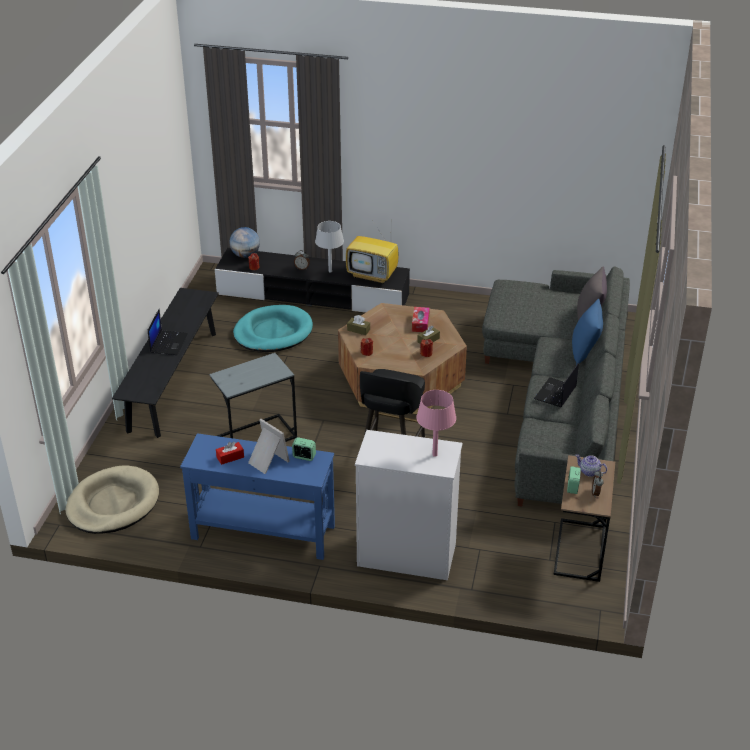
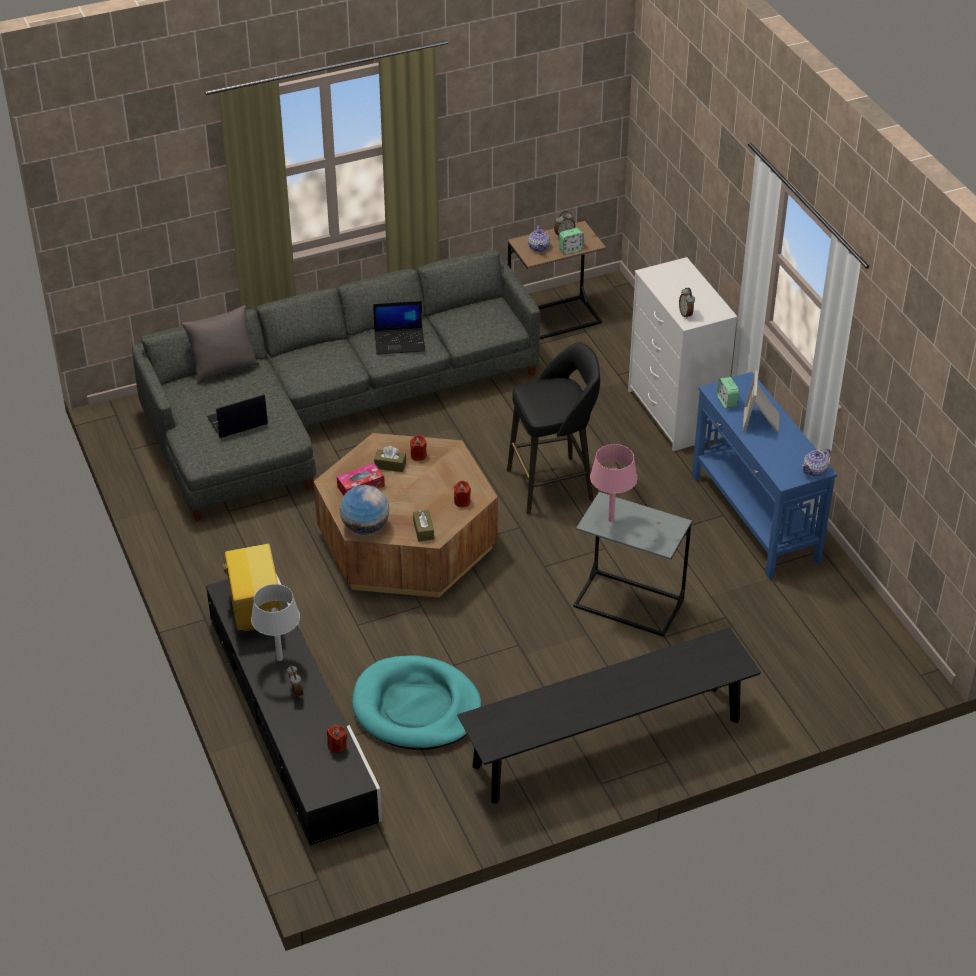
camera: 125 degrees left, 5 degrees up
beige dog bed [65,465,159,534] -> none
laptop [148,309,188,355] -> laptop moved to [207,394,268,438]
red tissue box [216,441,244,465] -> none
globe [229,227,260,258] -> globe moved to [340,485,389,535]
pink table lamp [416,390,456,457] -> pink table lamp moved to [590,444,637,522]
blue pillow [572,299,603,365] -> none
none -> alarm clock [679,288,695,319]
none -> teapot [802,449,831,477]

